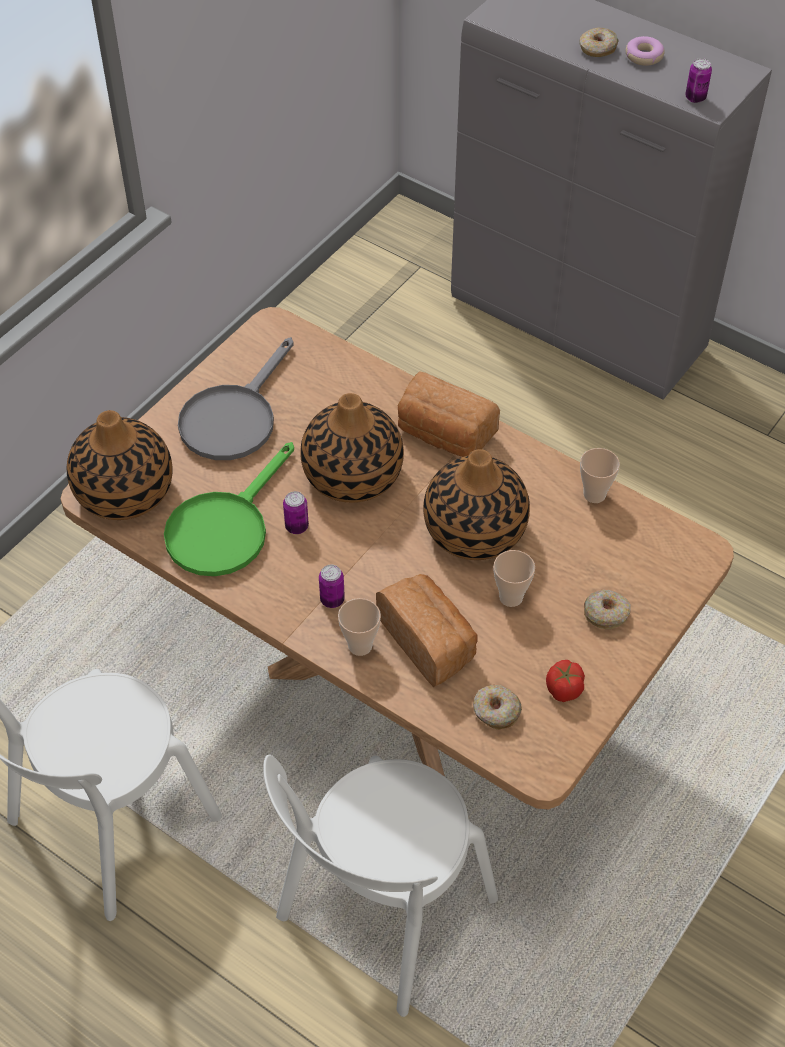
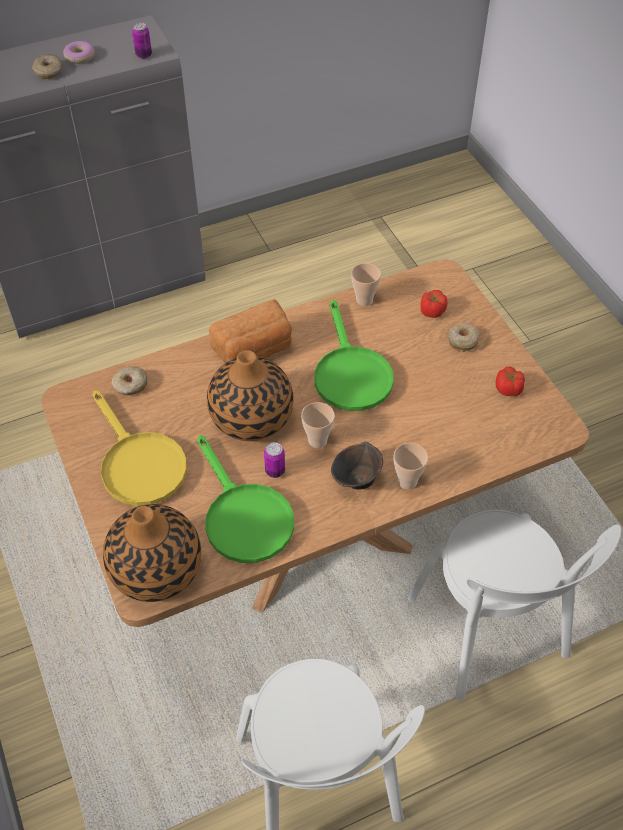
camera: 60 degrees left, 0 degrees up
grey frying pan [178,337,294,460] -> yellow frying pan [92,390,187,506]
can [319,565,345,608] -> brown bowl [331,442,383,490]
bread [376,574,478,687] -> none
vase [423,449,530,560] -> green frying pan [314,300,394,411]
donut [473,685,522,730] -> donut moved to [111,366,147,395]
cup [493,550,535,607] -> cup moved to [301,402,335,448]
none -> tomato [421,290,447,318]

